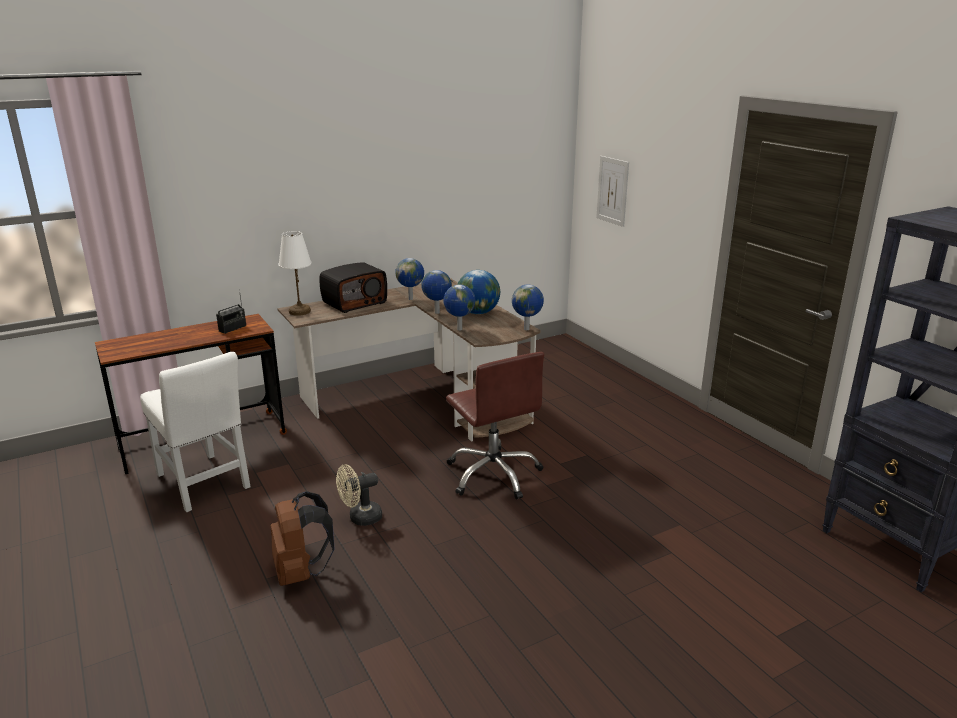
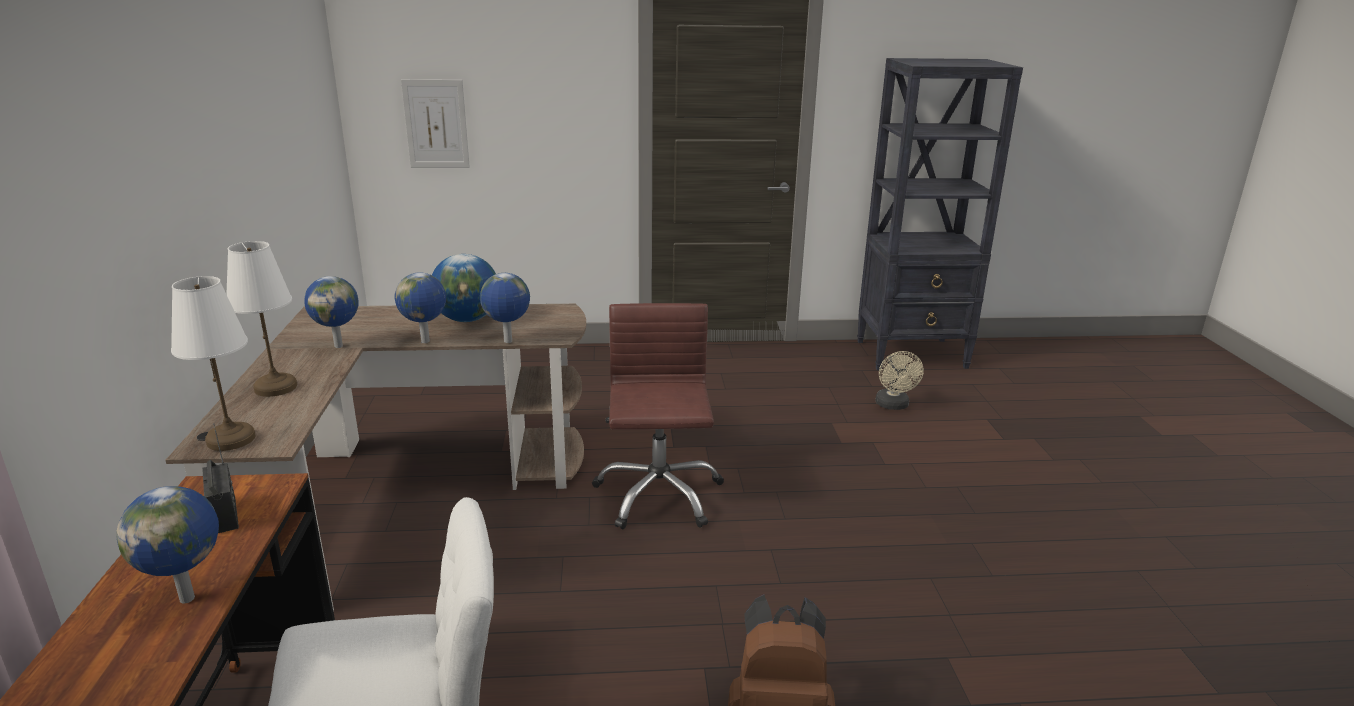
camera: 65 degrees left, 0 degrees up
radio [320,262,387,313] -> white table lamp [226,241,297,397]
beige fan [336,464,382,526] -> beige fan moved to [875,351,924,410]
brown office chair [446,352,544,500] -> brown office chair turned 90 degrees counterclockwise [592,303,724,529]
globe [512,285,544,330] -> globe moved to [116,486,219,603]

